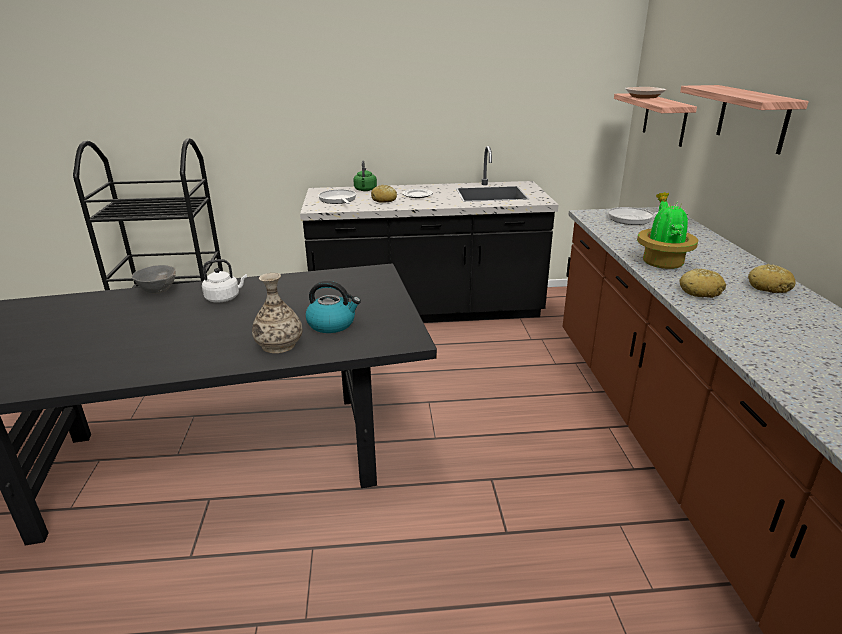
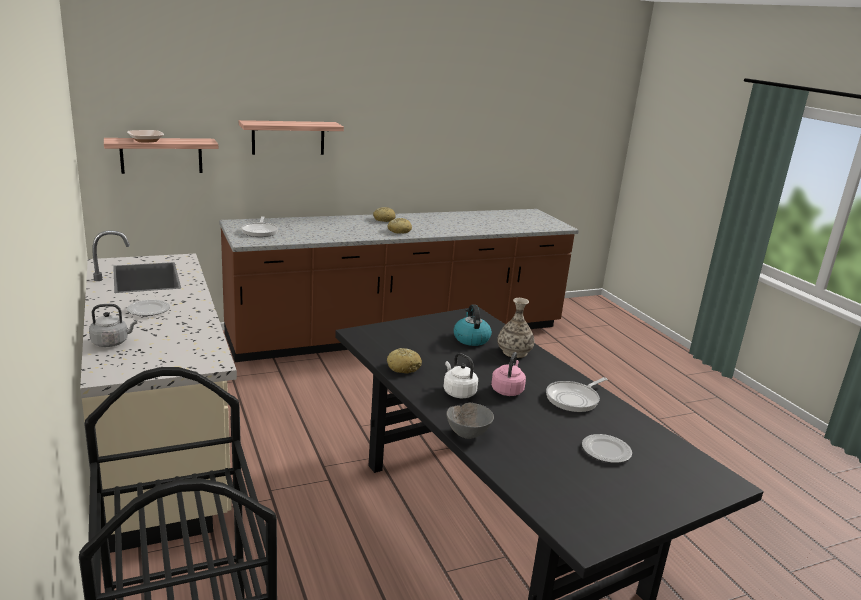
camera: 110 degrees left, 5 degrees down
black counter [300,146,559,323] -> beige counter [80,231,237,553]
frying pan [318,189,356,204] -> frying pan moved to [546,377,607,412]
green kettle [353,161,377,191] -> grey kettle [89,304,137,347]
bread [371,185,397,203] -> bread moved to [387,348,422,373]
potted plant [637,192,698,269] -> none
none -> pink kettle [491,352,526,396]
none -> plate [582,434,632,463]

